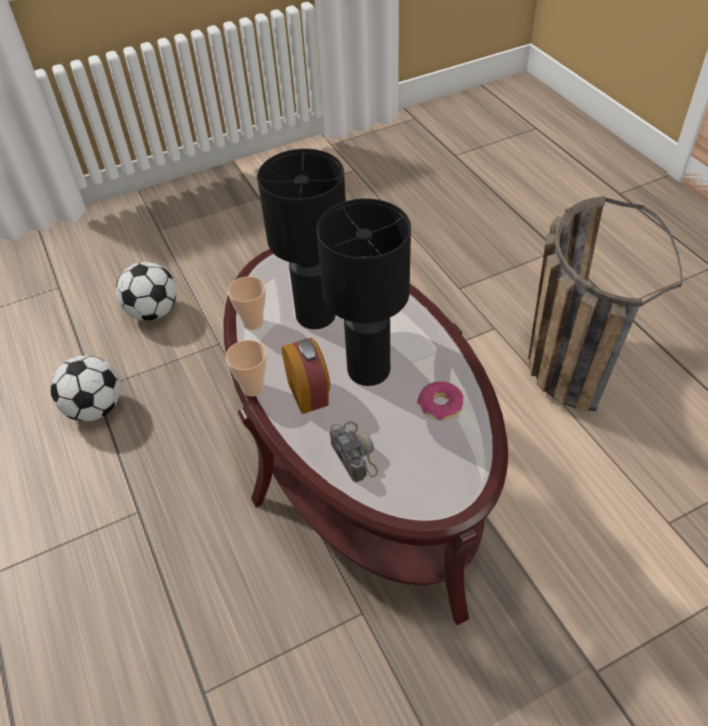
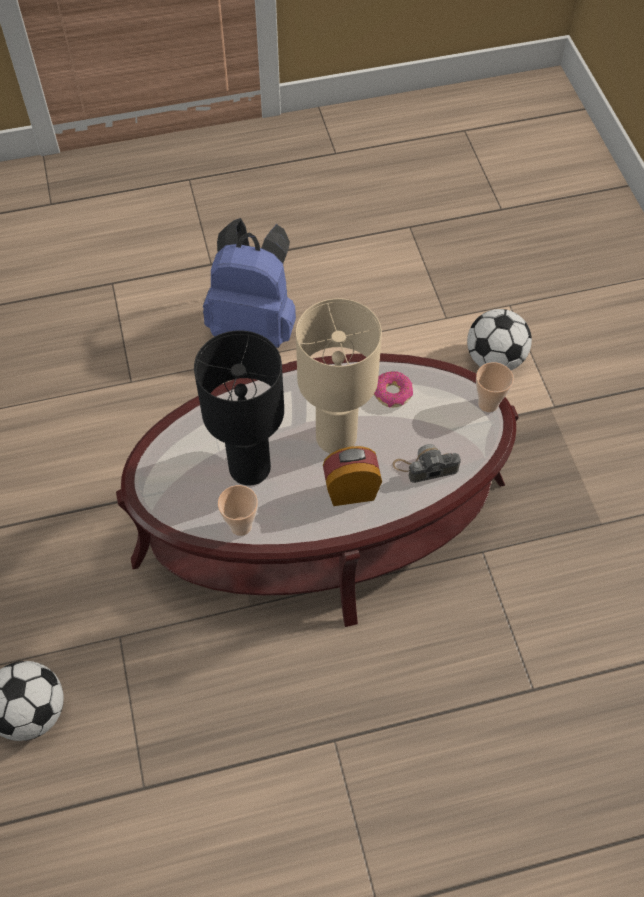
camera: 80 degrees left, 10 degrees up
football [50,356,120,421] -> football moved to [467,309,532,370]
cup [225,340,267,397] -> cup moved to [476,362,514,412]
black table lamp [317,198,411,386] -> beige table lamp [296,298,382,454]
basket [528,196,683,411] -> blue backpack [203,218,296,348]

